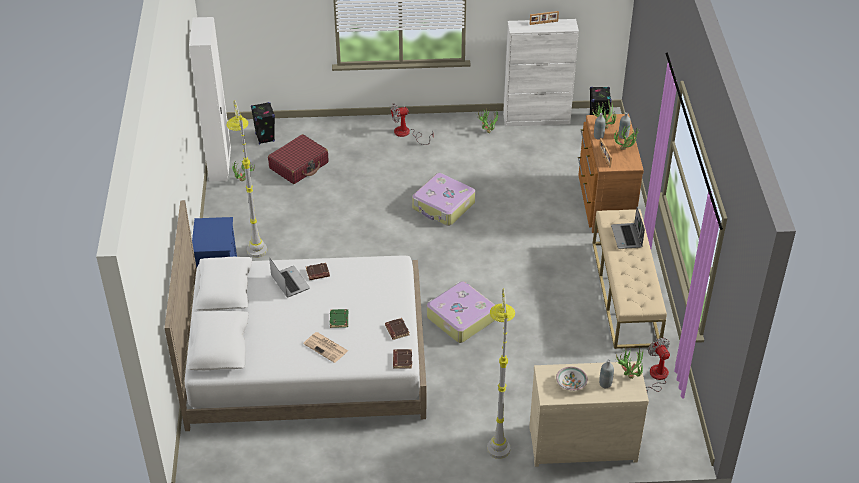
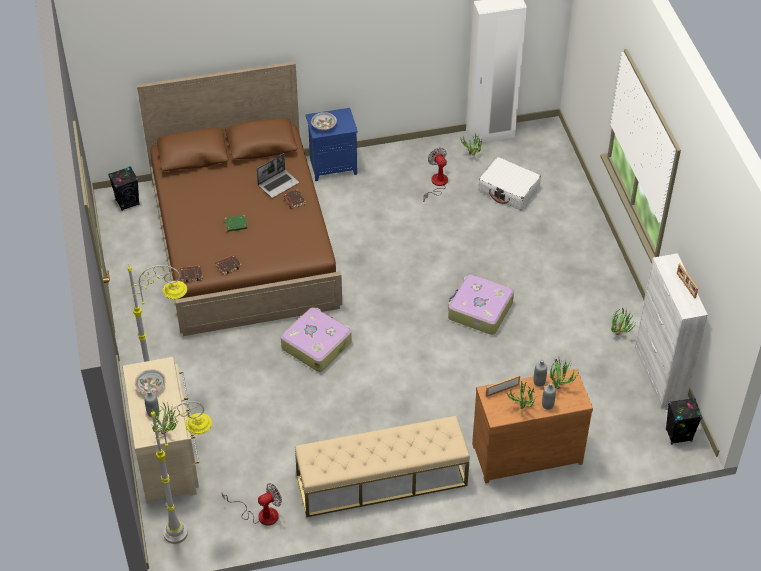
camera: 80 degrees right, 5 degrees up
white bed [165,200,426,431] -> brown bed [137,61,342,336]
grey floor lamp [226,100,267,258] -> grey floor lamp moved to [151,401,212,544]
black speaker [251,102,275,144] -> black speaker moved to [108,166,140,211]
red suitcase [268,134,329,184] -> white suitcase [478,157,541,210]
newspaper [303,332,348,363] -> none
fan [391,103,434,145] -> fan moved to [423,148,448,202]
laptop [611,207,645,249] -> none
none -> bowl [311,112,337,130]

